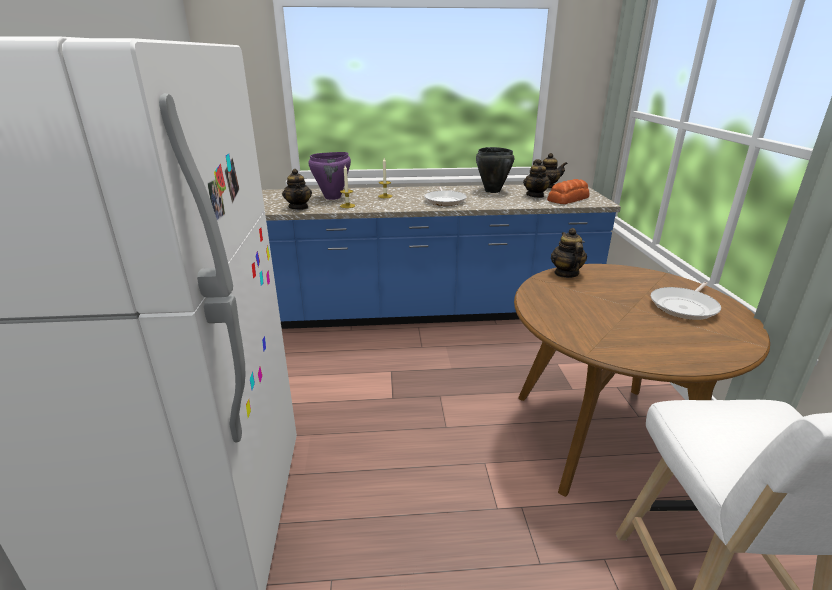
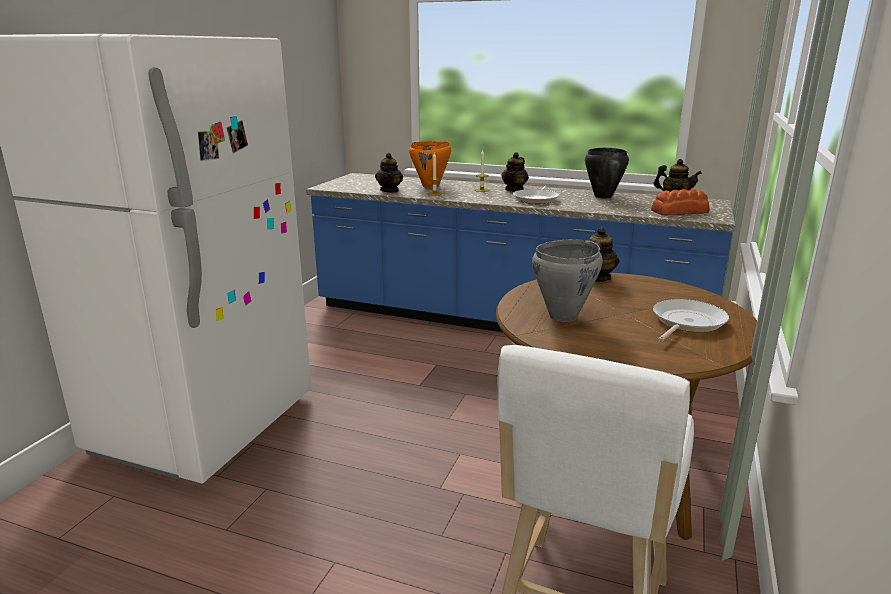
camera: 25 degrees right, 5 degrees down
purple cooking pot [308,152,351,200] -> orange cooking pot [409,142,451,188]
teapot [523,160,550,198] -> teapot moved to [501,152,529,192]
frying pan [651,282,721,320] -> frying pan turned 150 degrees clockwise [653,299,729,341]
none -> grey cooking pot [532,239,603,322]

